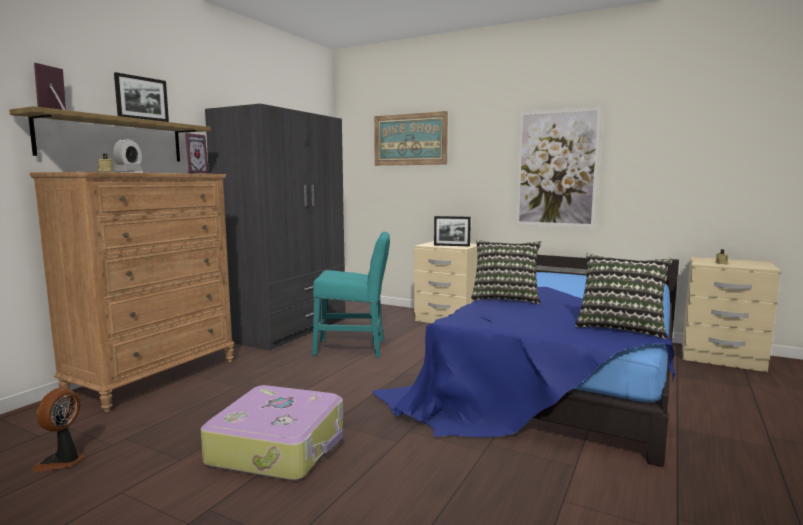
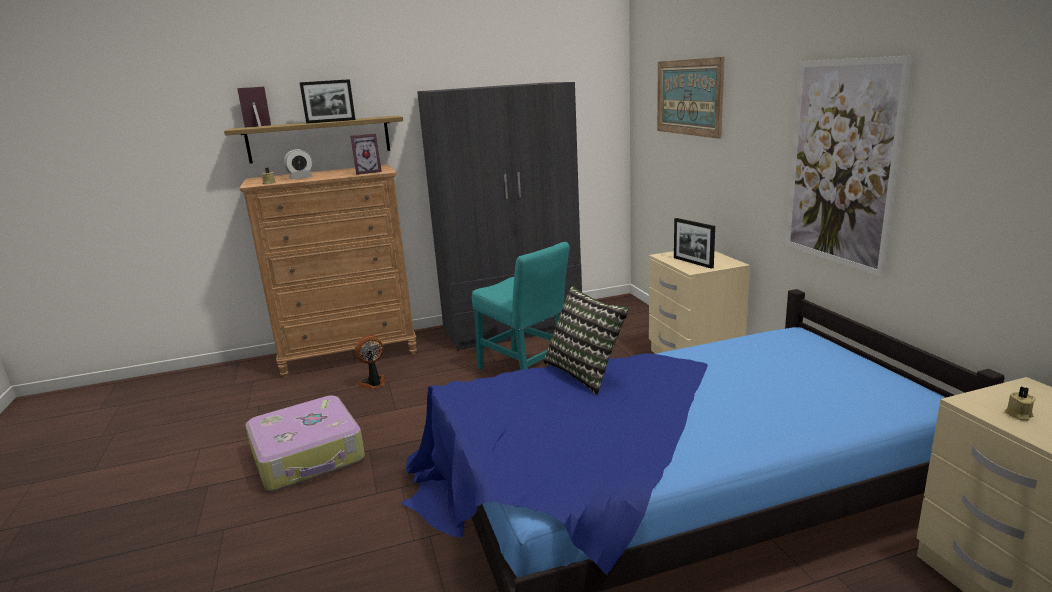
camera: 45 degrees right, 10 degrees up
fan [32,388,85,472] -> fan moved to [355,335,386,389]
pillow [575,254,673,339] -> none

